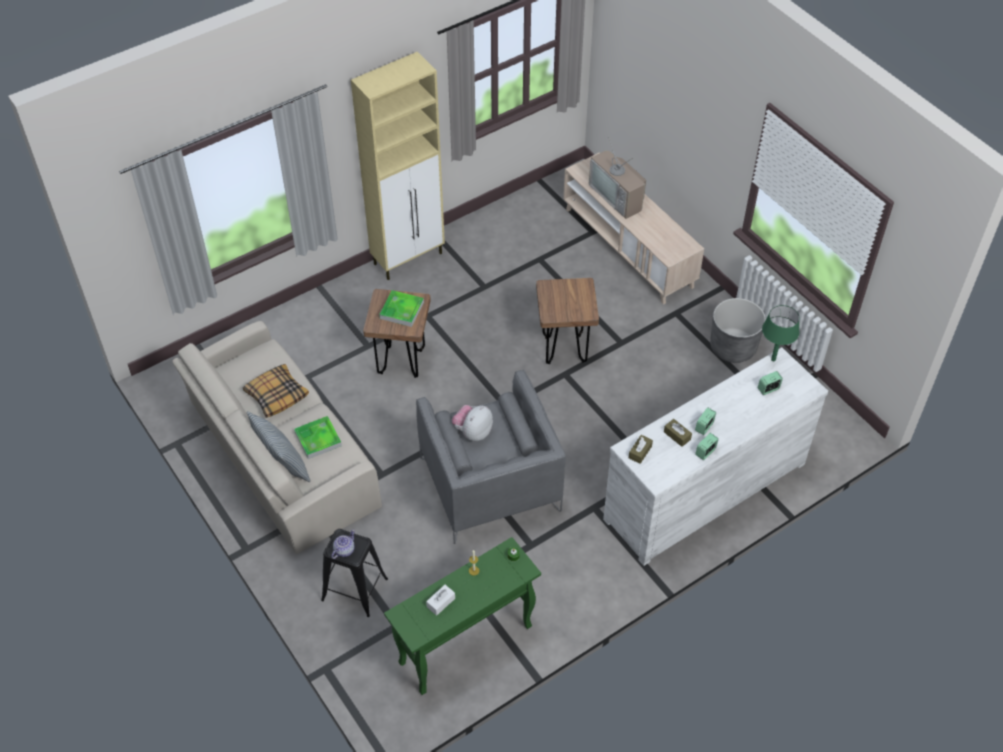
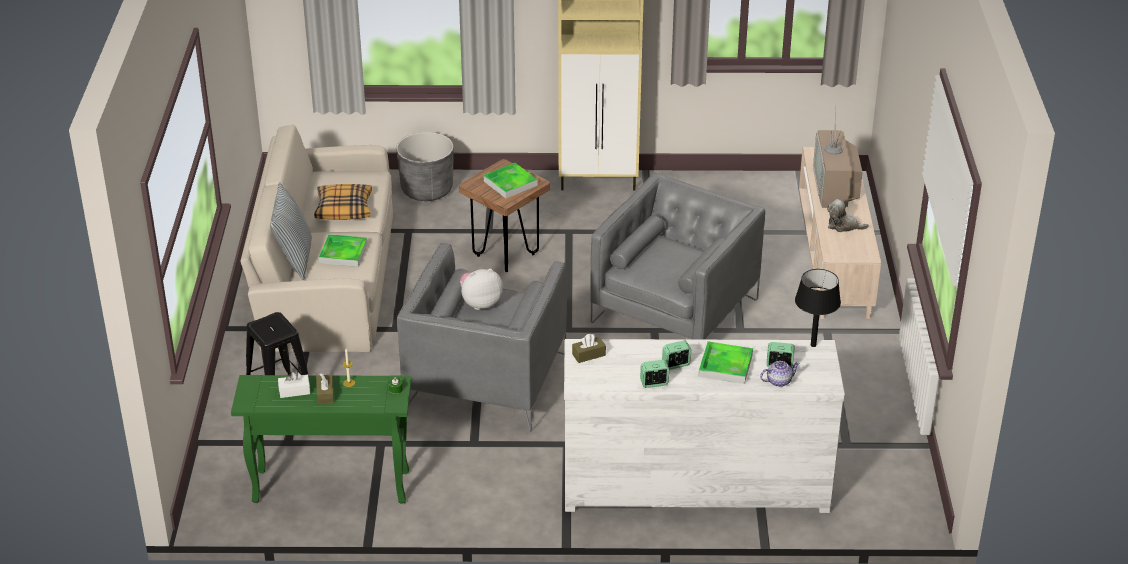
camera: 35 degrees right, 15 degrees down
teapot [331,530,355,559] -> teapot moved to [760,361,800,387]
brown stool [536,278,599,364] -> grey armchair [591,173,765,340]
brown tissue box [664,419,692,447] -> brown tissue box moved to [316,374,334,404]
grey planter [710,298,766,363] -> grey planter moved to [396,132,454,201]
green table lamp [762,305,799,361] -> black table lamp [795,269,841,347]
none -> tray [699,341,753,384]
none -> plush toy [827,199,869,232]

